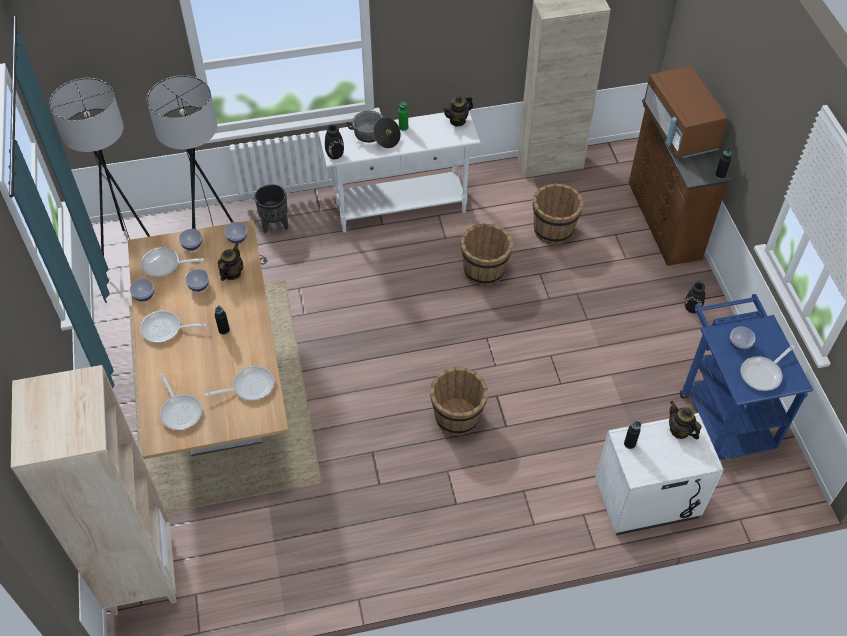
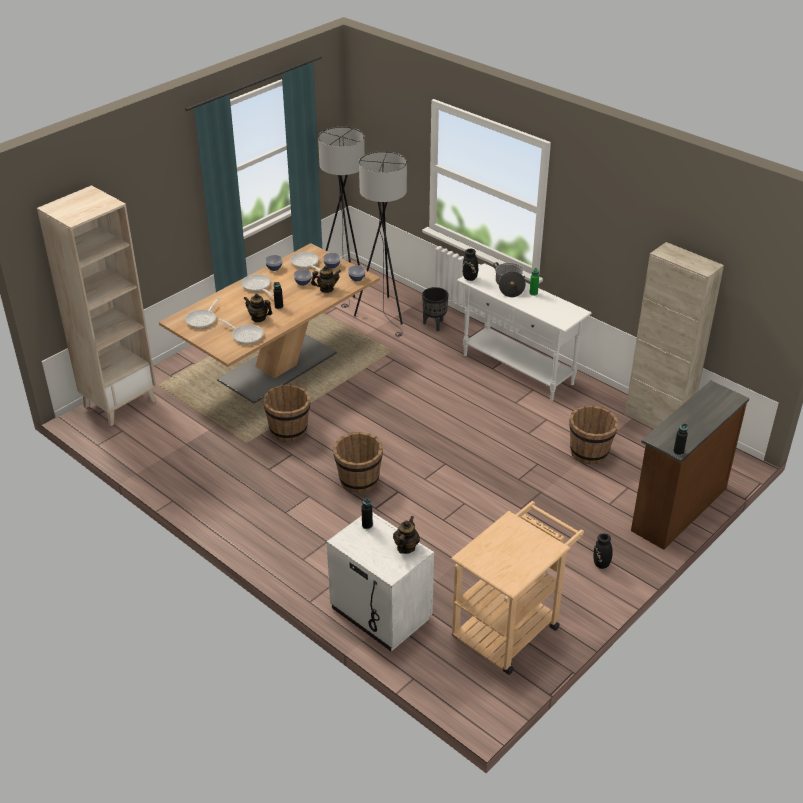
camera: 55 degrees right, 15 degrees down
teapot [443,95,473,127] -> teapot moved to [244,294,272,322]
brown bucket [461,223,513,287] -> brown bucket moved to [263,384,310,442]
brown microwave [643,66,728,158] -> none
blue cart [680,294,813,460] -> beige cart [451,501,584,675]
bowl [730,327,755,351] -> none
frying pan [741,345,795,391] -> none

